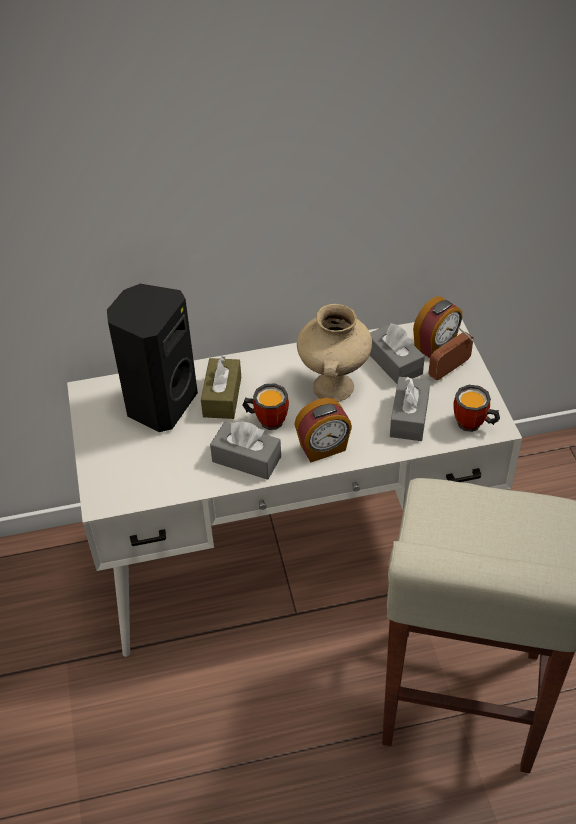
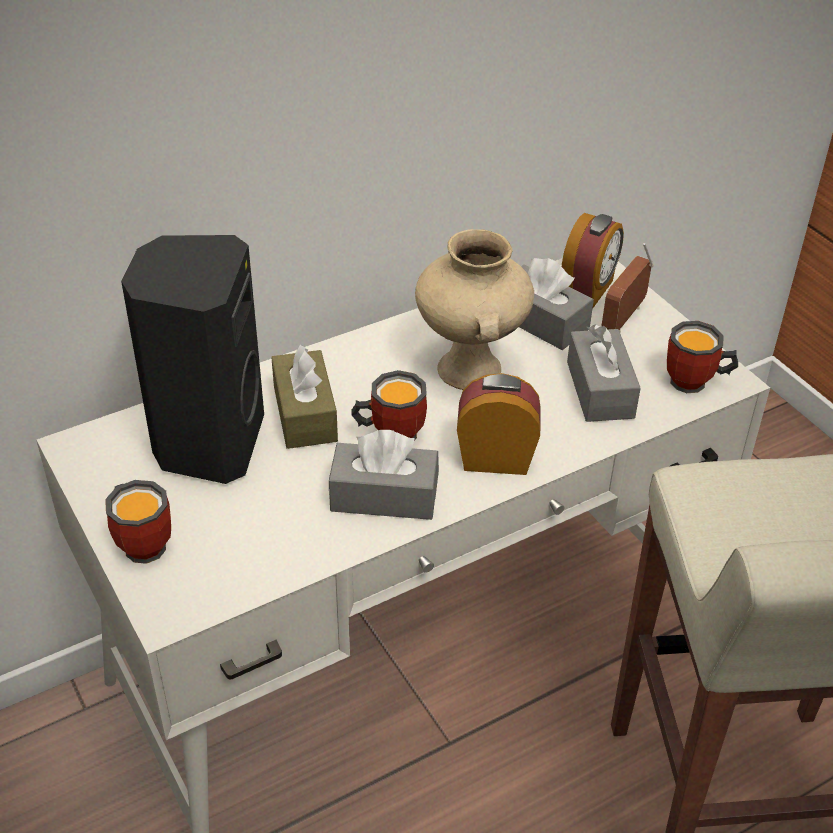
camera: 20 degrees left, 5 degrees down
alarm clock [294,398,352,463] -> alarm clock turned 135 degrees counterclockwise [457,373,541,475]
none -> mug [105,480,171,564]

